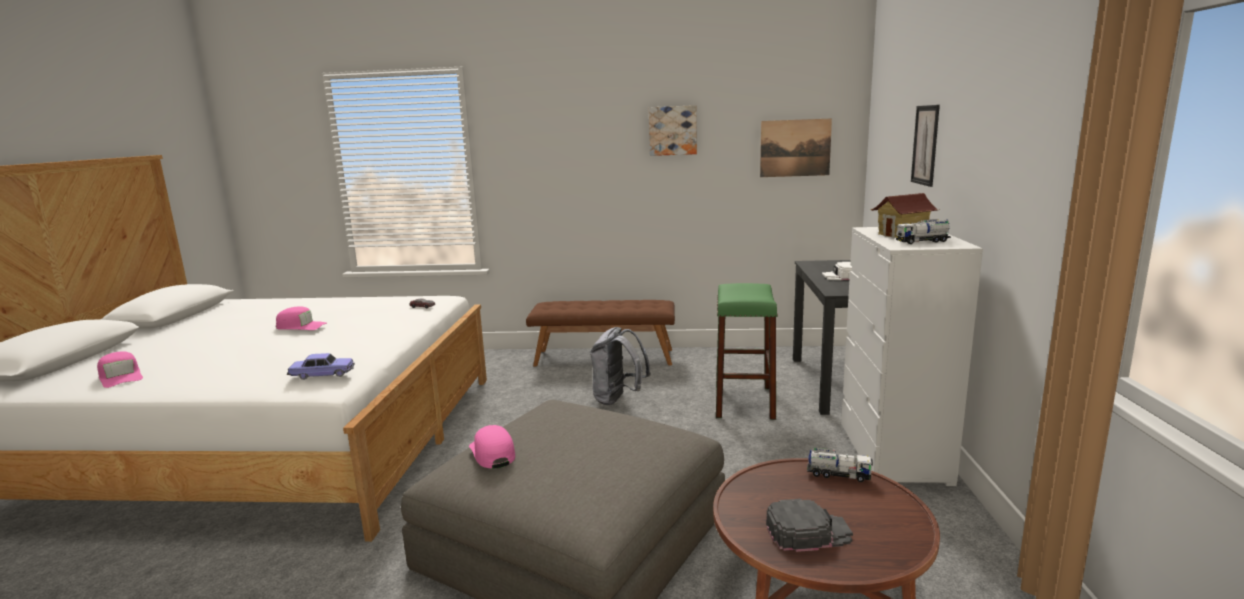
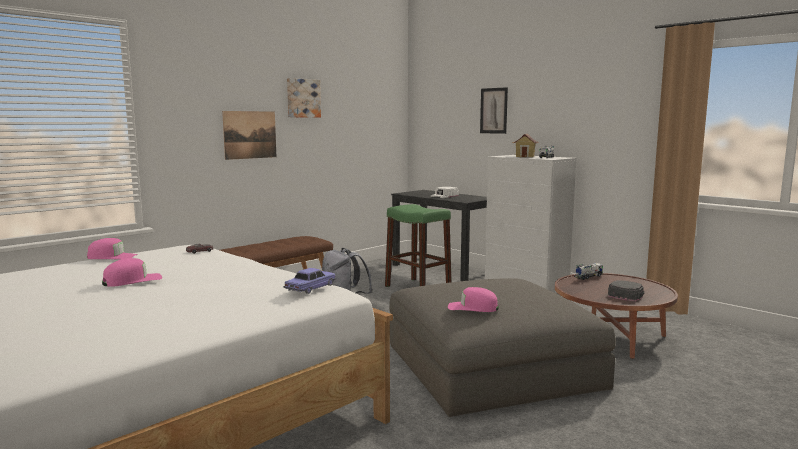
camera: 50 degrees left, 5 degrees down
pink cap [97,351,143,388] -> pink cap moved to [87,238,138,260]
picture [760,118,832,177] -> picture moved to [222,111,276,160]

